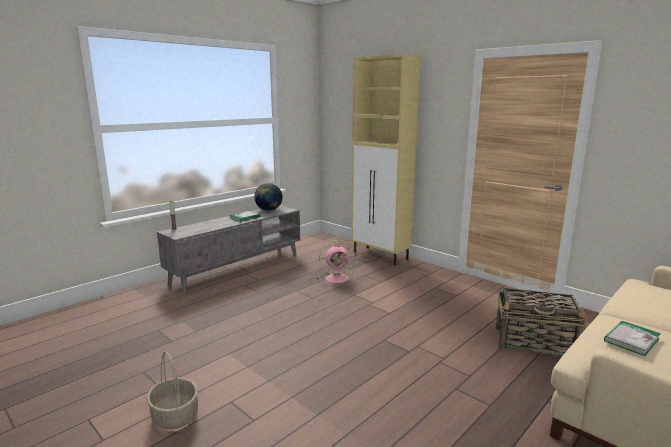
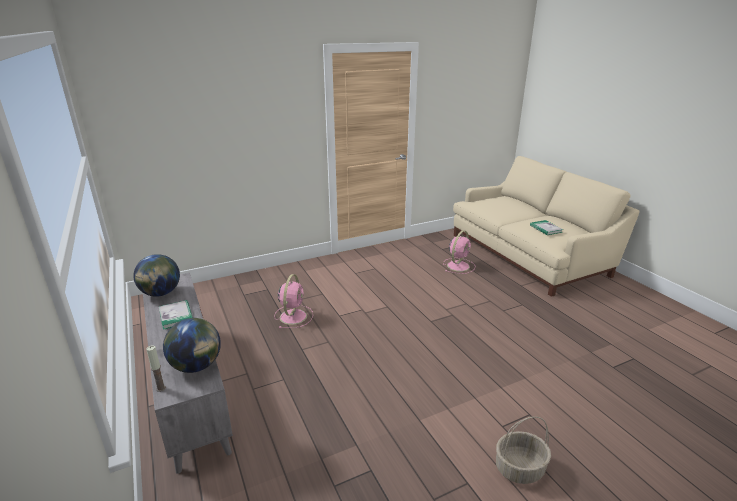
camera: 70 degrees left, 10 degrees up
beige cabinet [351,54,421,265] -> none
basket [496,288,586,356] -> pink fan [443,230,475,274]
none -> globe [163,318,221,373]

